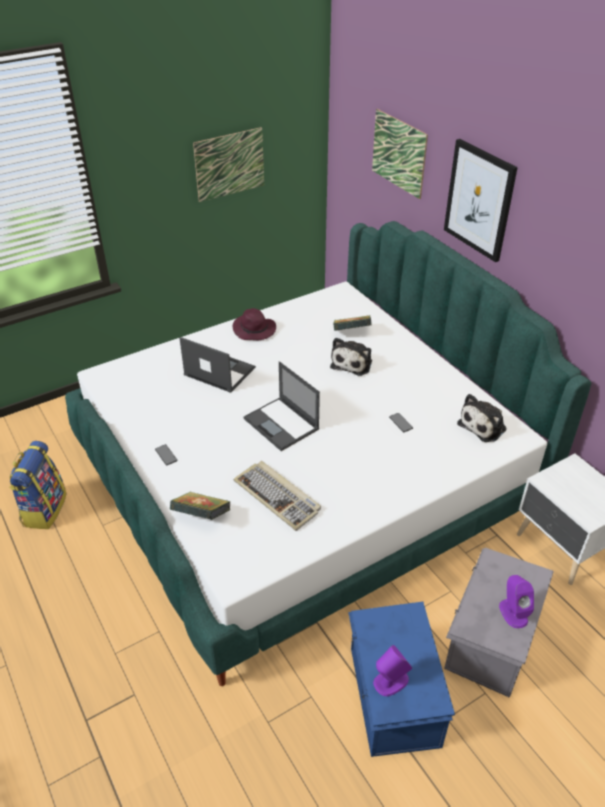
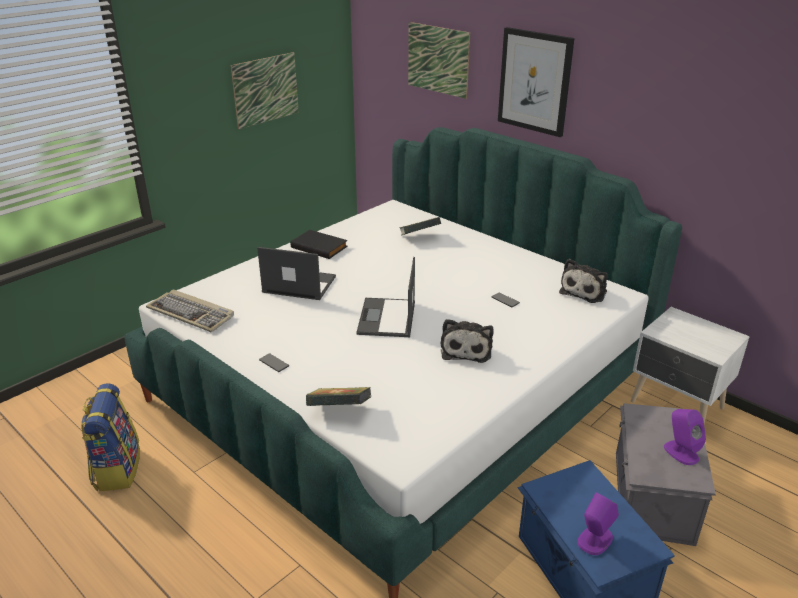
camera: 15 degrees left, 10 degrees down
purple hat [233,308,276,340] -> black book [291,230,348,259]
keyboard [233,461,321,531] -> keyboard moved to [146,289,234,332]
laptop [244,362,320,451] -> laptop turned 60 degrees clockwise [356,257,415,337]
plush toy [330,338,372,376] -> plush toy moved to [440,319,494,363]

